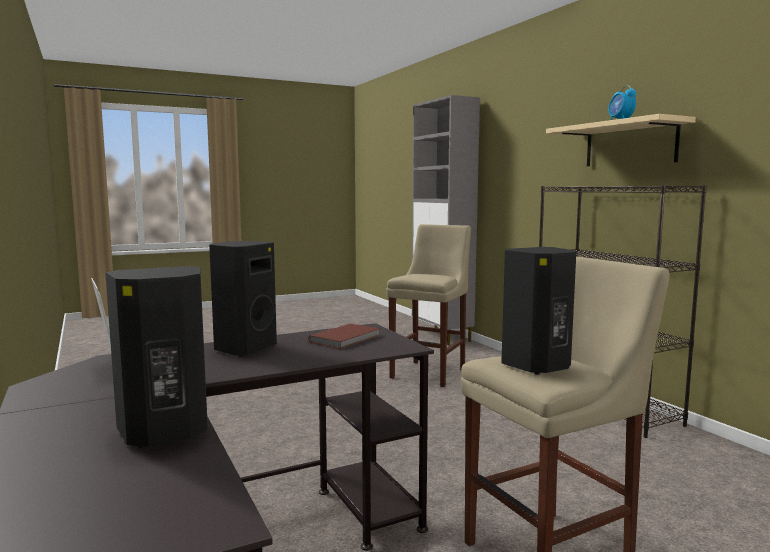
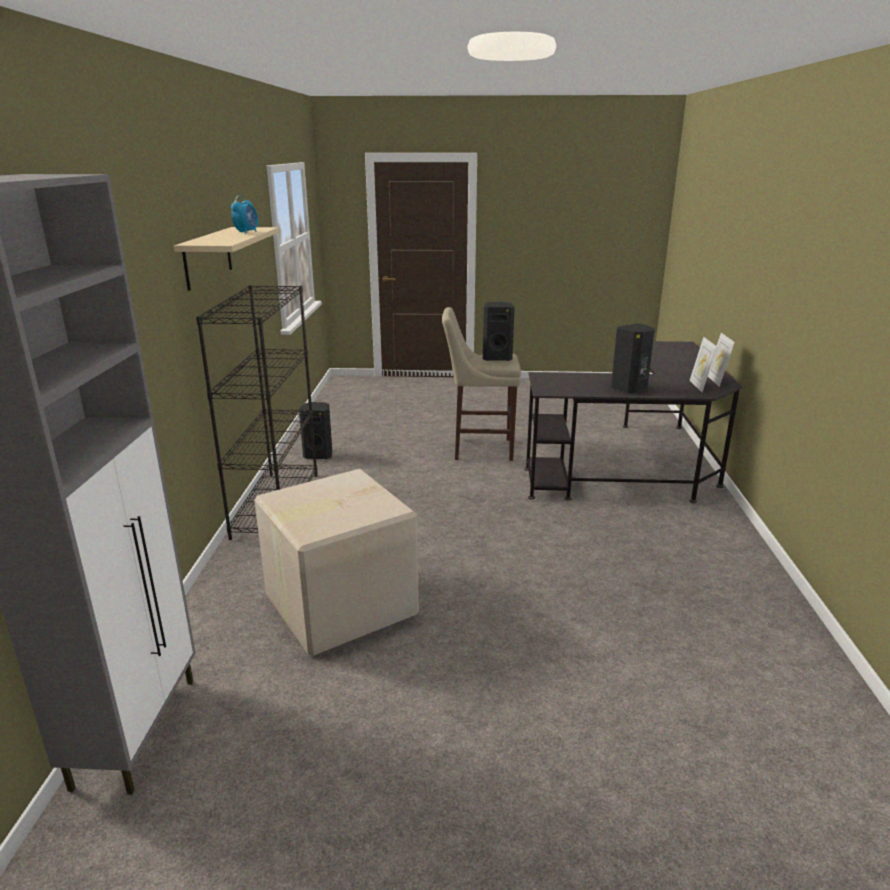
camera: 150 degrees left, 15 degrees up
black speaker [105,266,208,448] -> black speaker moved to [299,402,332,459]
brown book [308,323,380,349] -> none
beige stool [386,224,471,387] -> cardboard box [254,469,419,656]
none -> picture frame [708,333,735,387]

